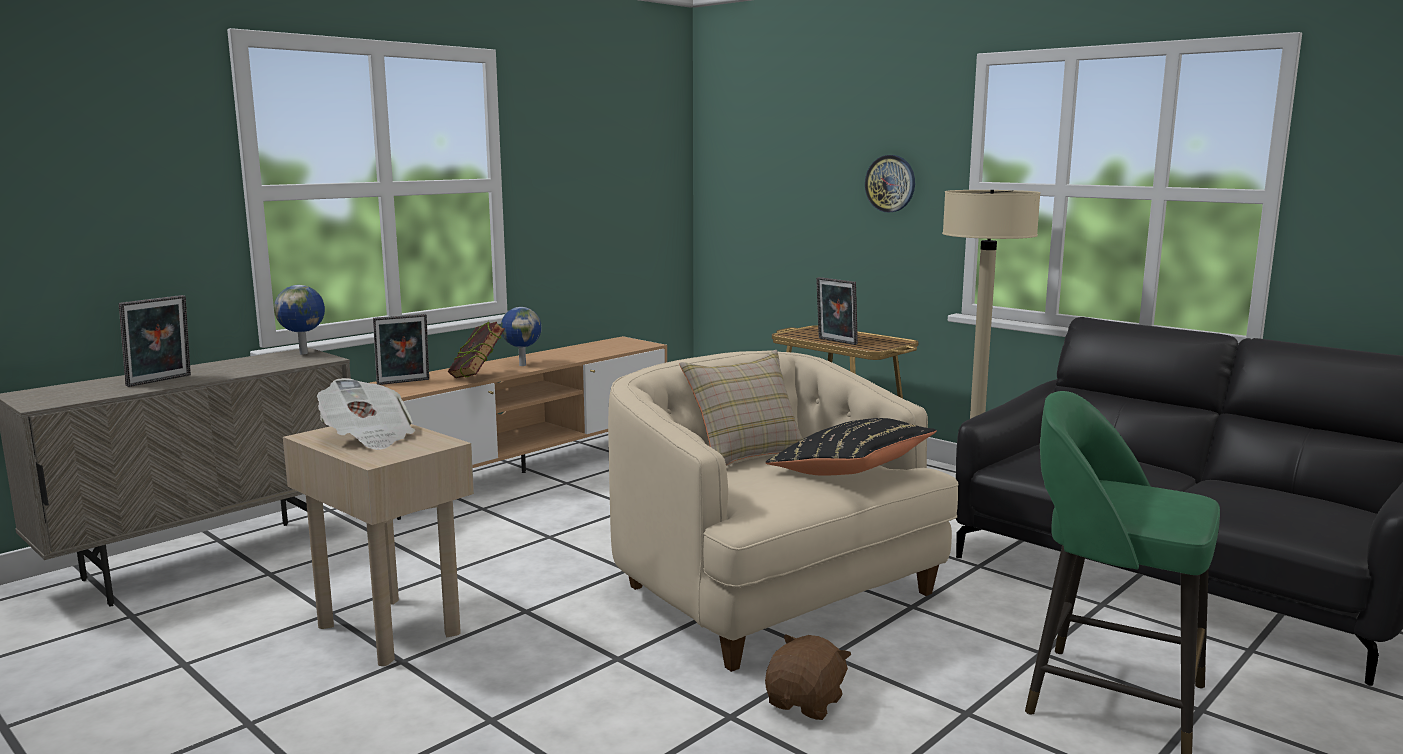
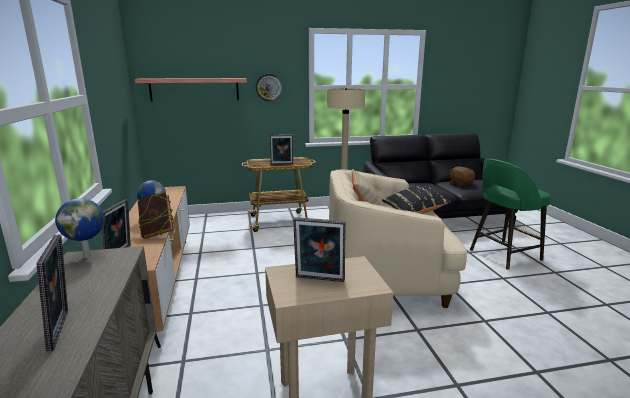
camera: 55 degrees left, 5 degrees up
newspaper [317,378,415,450] -> picture frame [293,217,346,282]
brown plush toy [765,634,851,720] -> brown plush toy moved to [450,166,475,186]
none -> shelf [135,78,247,102]

